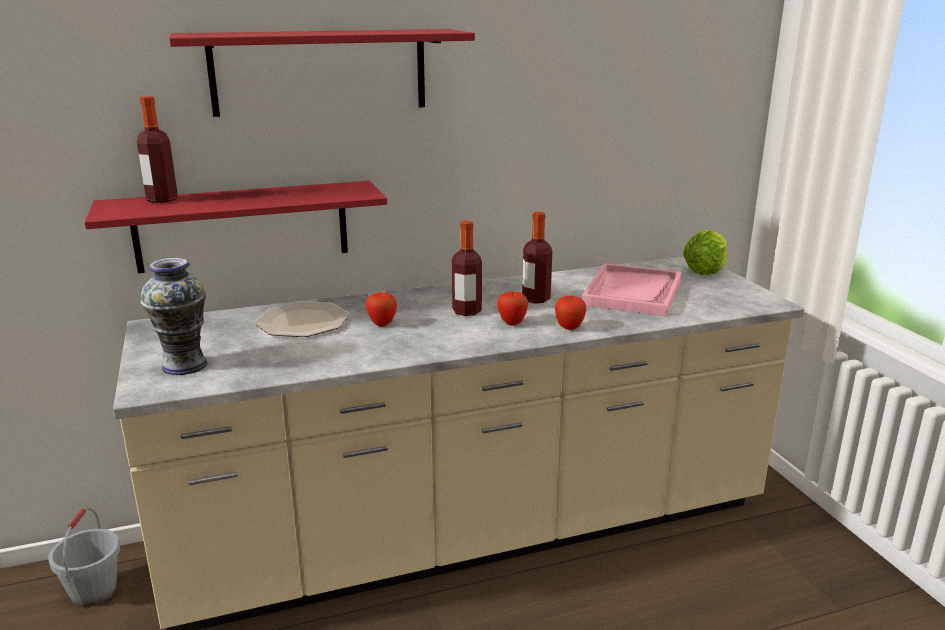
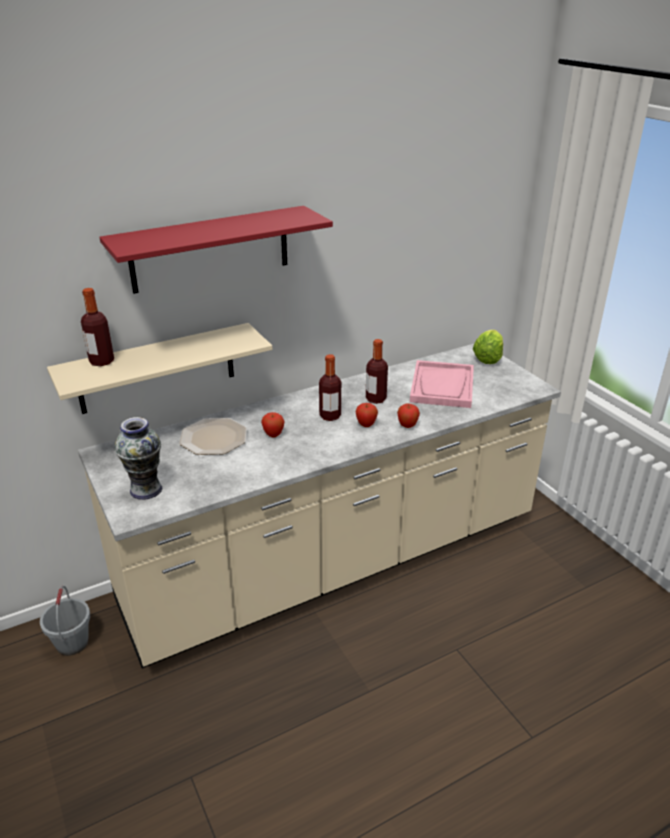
camera: 10 degrees left, 10 degrees up
red shelf [84,181,387,273] -> beige shelf [47,323,272,414]

